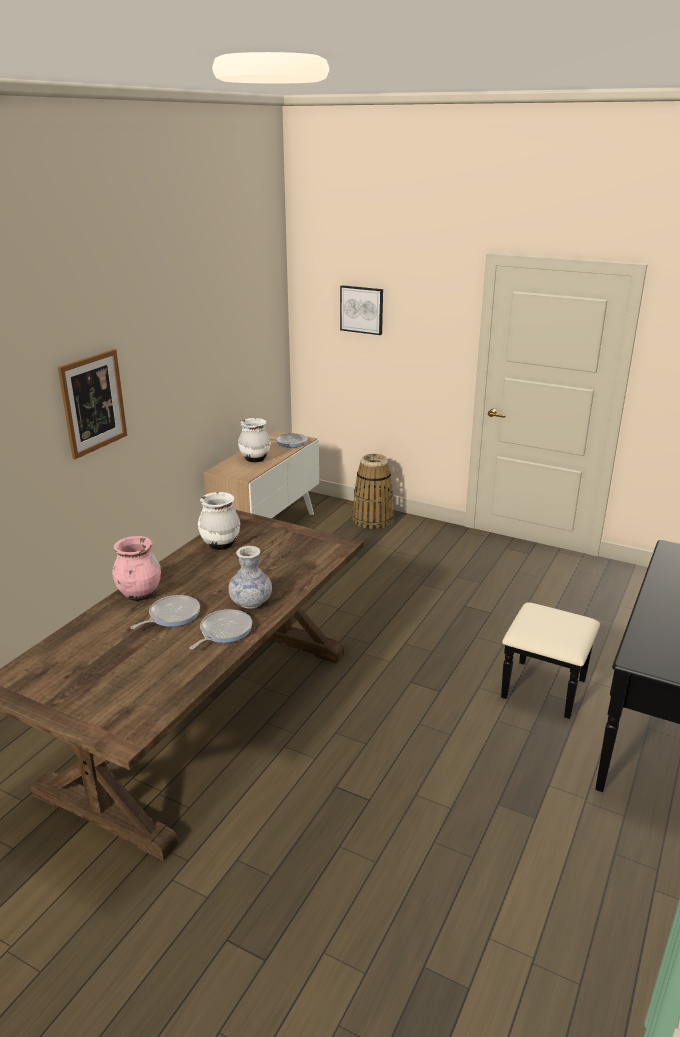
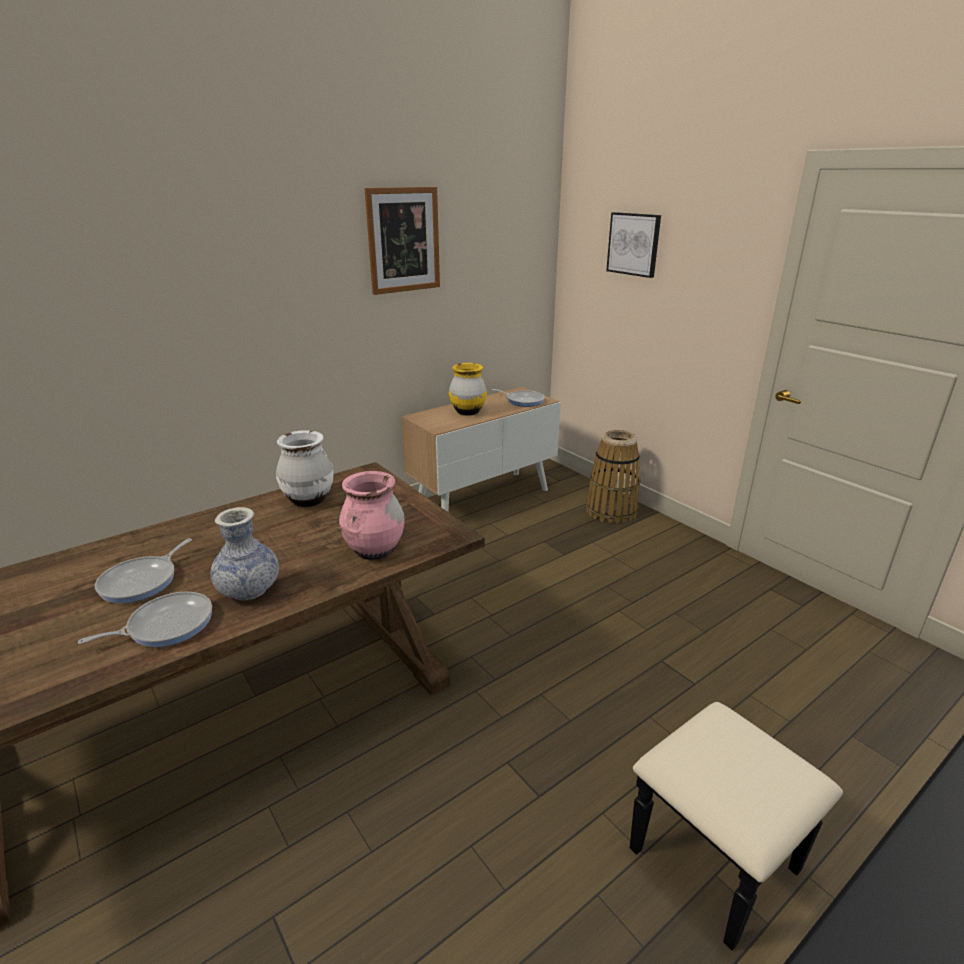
camera: 25 degrees right, 0 degrees up
picture [58,349,127,459] -> picture moved to [365,187,440,295]
pink vase [112,536,161,601] -> pink vase moved to [339,471,405,560]
frying pan [130,595,200,629] -> frying pan turned 135 degrees clockwise [95,538,192,603]
white vase [238,418,270,462] -> yellow vase [449,363,487,416]

